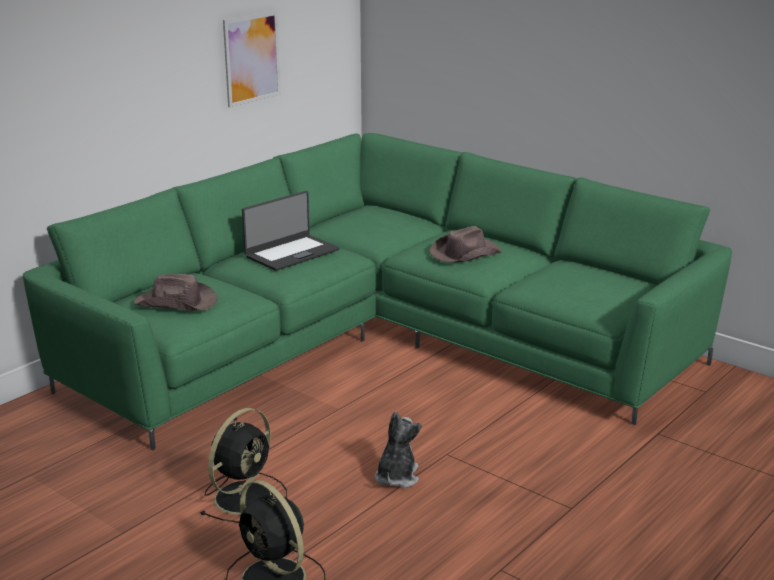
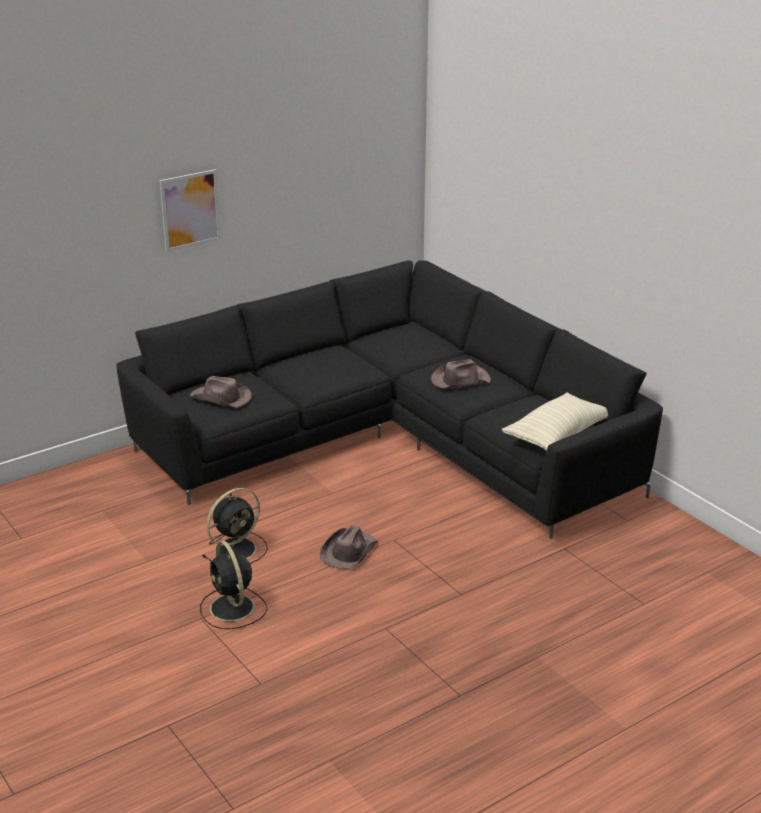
camera: 15 degrees right, 5 degrees up
green sofa [23,133,732,450] -> black sofa [116,260,663,539]
picture [223,11,281,108] -> picture moved to [160,169,221,252]
laptop [242,191,339,271] -> none
plush toy [375,412,422,488] -> brown hat [320,525,378,569]
none -> beige pillow [502,393,608,451]

